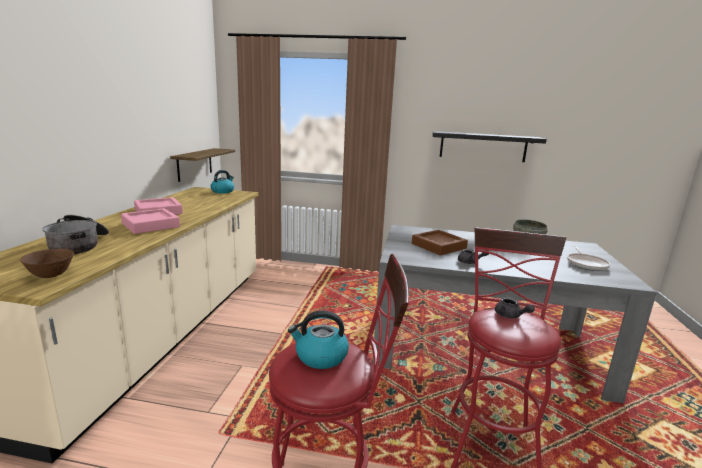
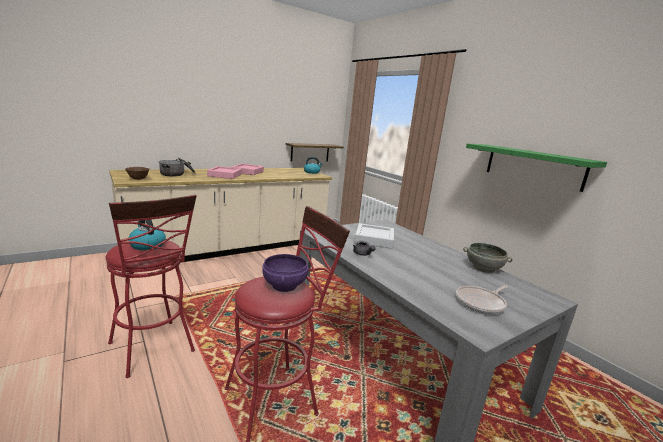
camera: 45 degrees right, 0 degrees up
brown tray [412,230,468,255] -> grey tray [354,223,394,249]
black shelf [432,131,547,162] -> green shelf [466,144,607,192]
grey teapot [495,297,535,318] -> purple bowl [262,254,309,292]

